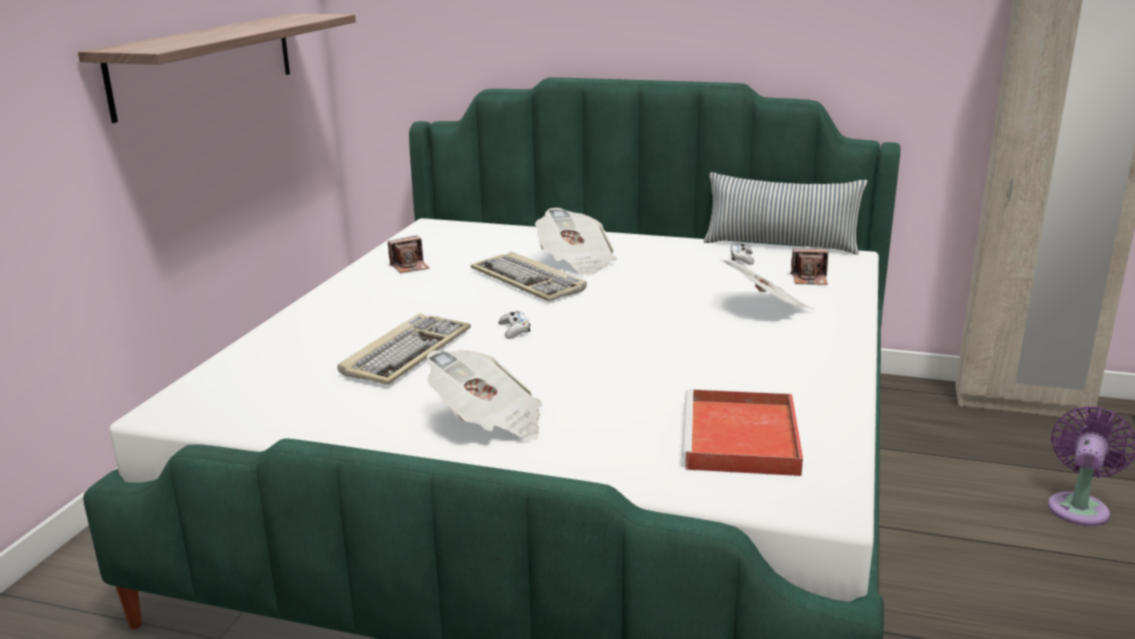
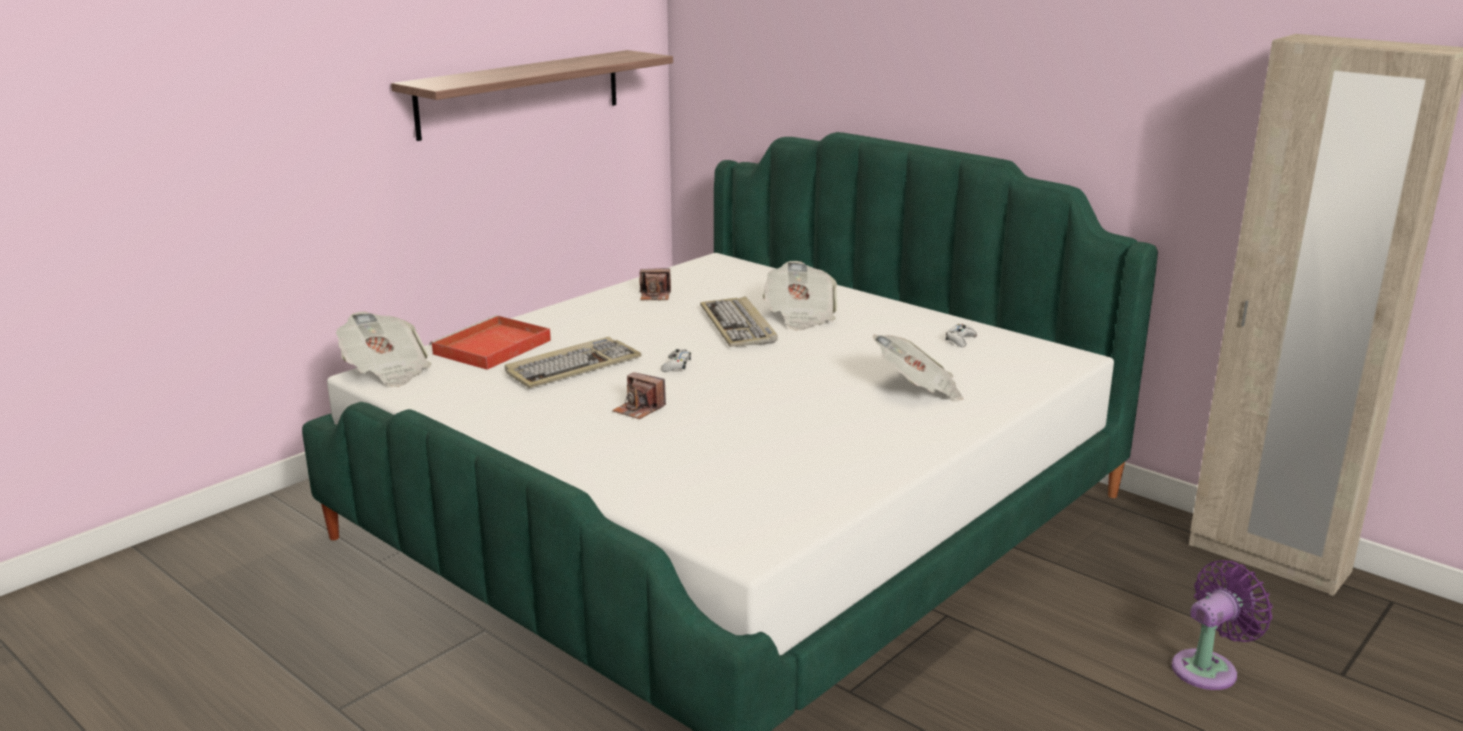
camera: 25 degrees right, 0 degrees up
newspaper [427,350,542,440] -> newspaper moved to [336,312,432,387]
red tray [682,389,803,476] -> red tray moved to [430,315,551,370]
pillow [704,172,867,255] -> none
camera [790,248,828,285] -> camera moved to [612,372,666,419]

